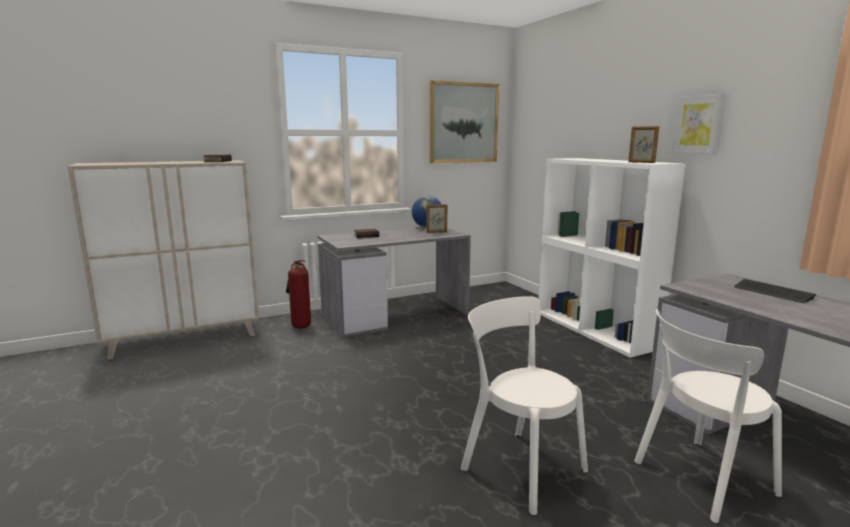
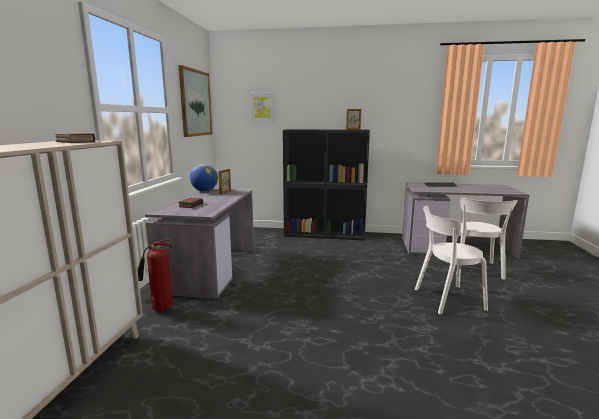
camera: 55 degrees left, 0 degrees up
white bookcase [538,158,686,358] -> black bookcase [283,129,370,240]
picture [671,93,726,154] -> picture moved to [249,92,275,122]

